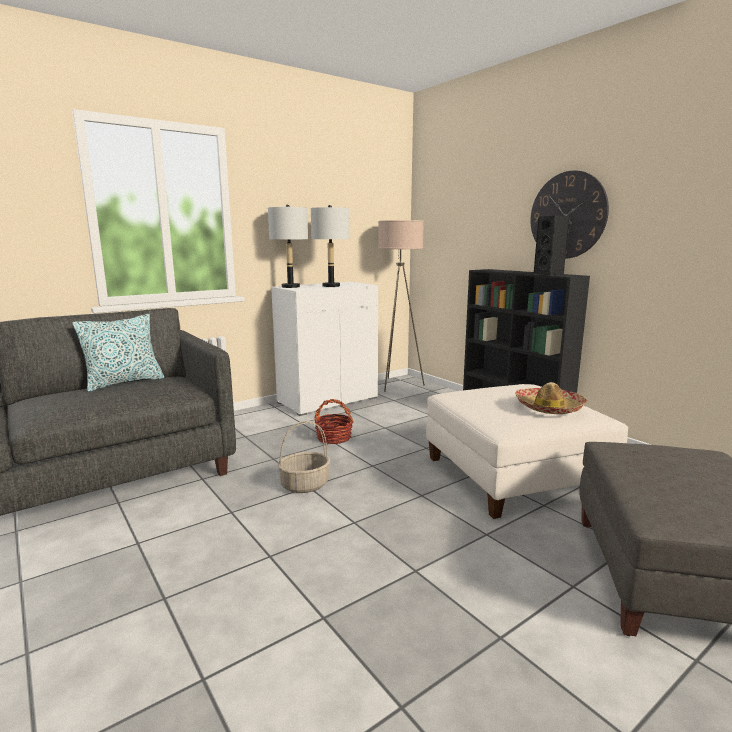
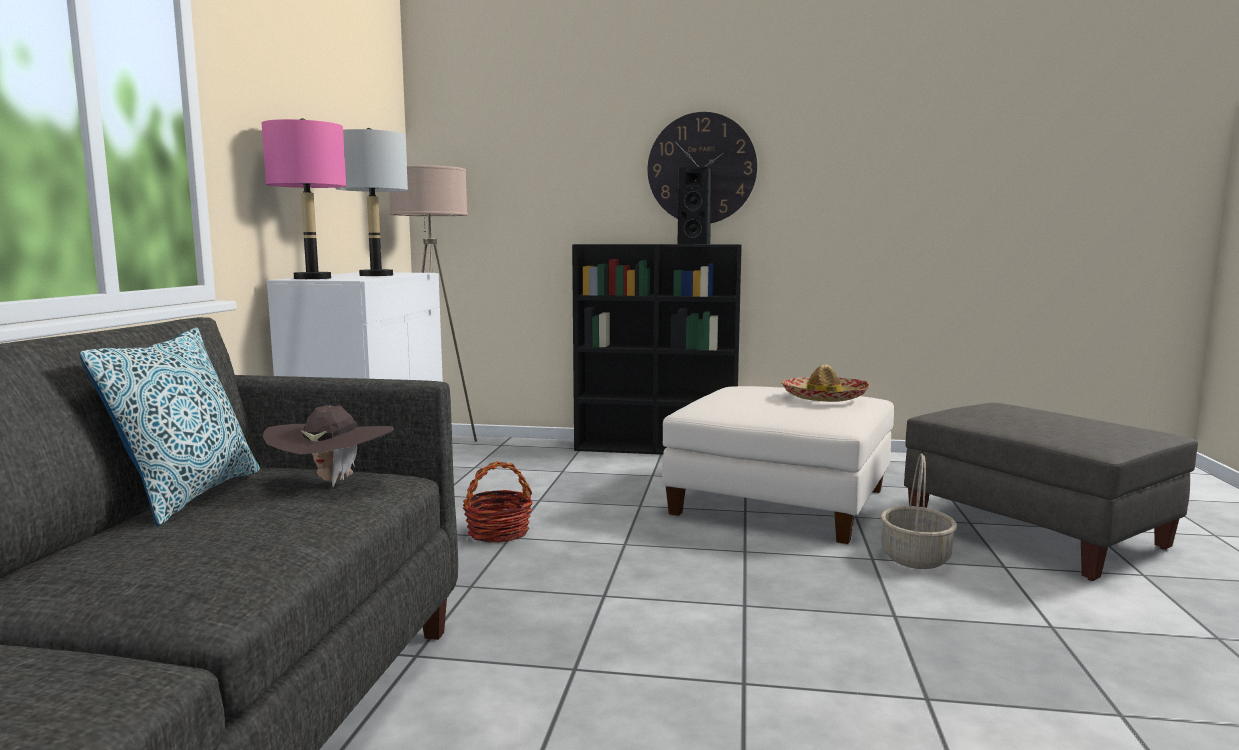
camera: 45 degrees left, 5 degrees down
grey table lamp [268,205,308,288] -> pink table lamp [262,118,346,279]
basket [278,421,330,493] -> basket moved to [880,453,957,569]
none -> brown hat [263,405,394,487]

